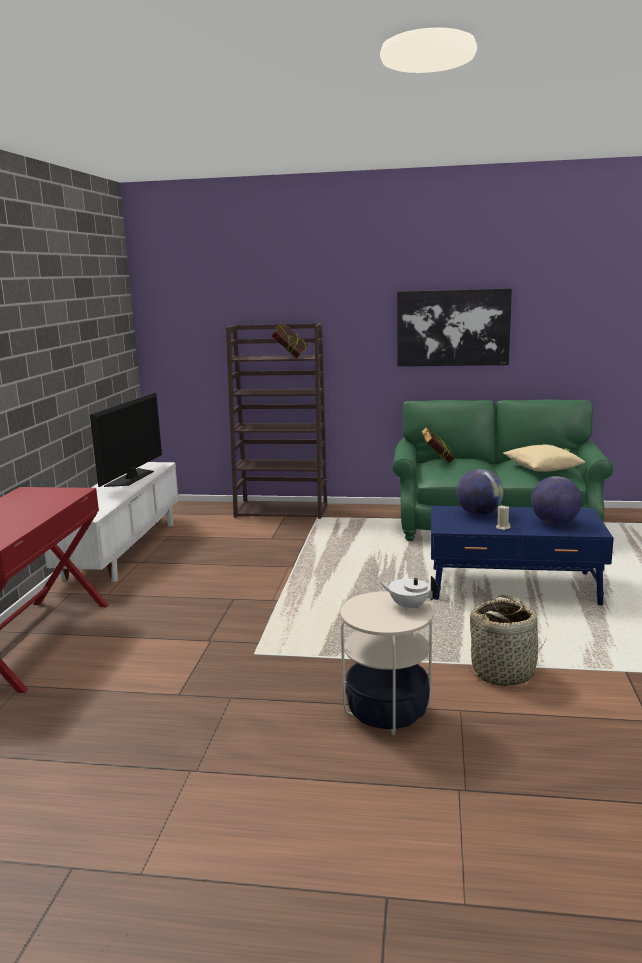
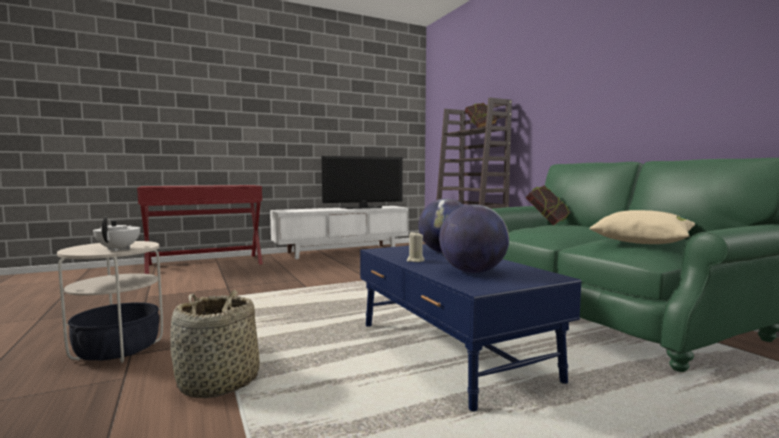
camera: 55 degrees right, 10 degrees down
picture [397,288,512,366] -> none

